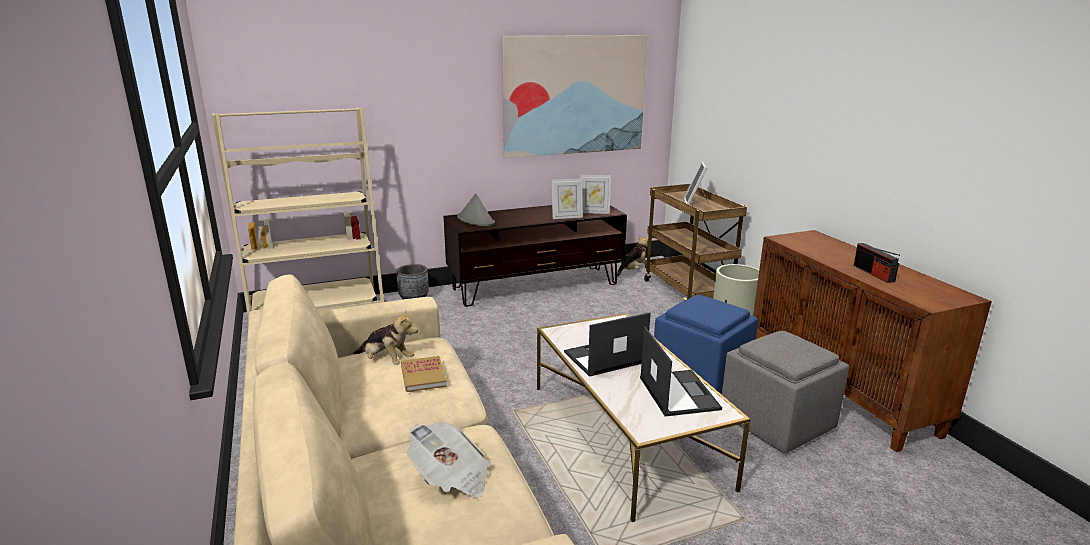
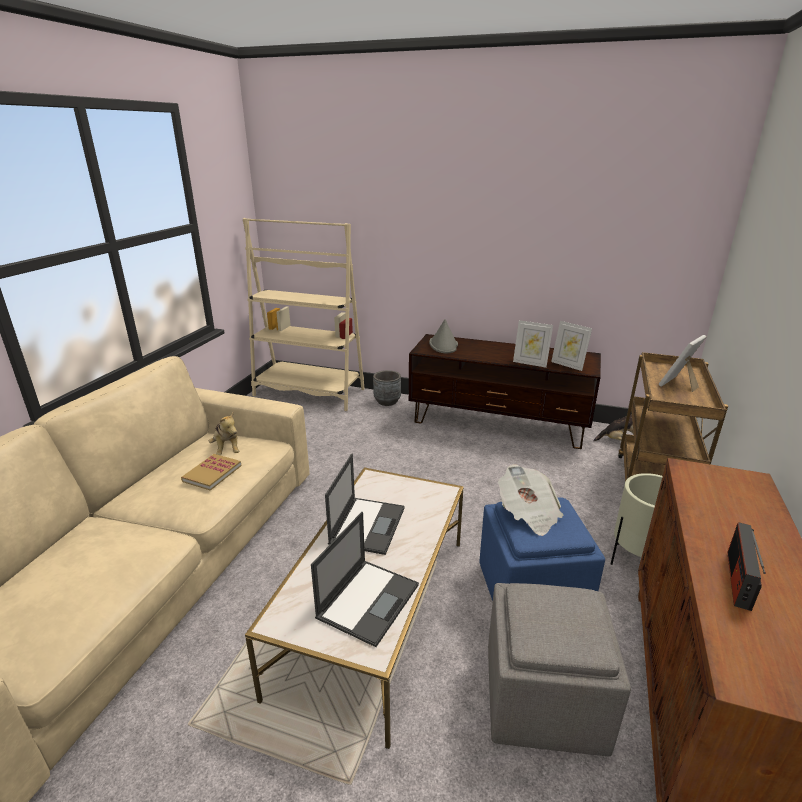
camera: 40 degrees right, 5 degrees up
newspaper [407,422,491,498] -> newspaper moved to [498,464,564,536]
picture [501,35,648,158] -> none
laptop [564,312,651,377] -> laptop turned 90 degrees clockwise [325,454,405,555]

